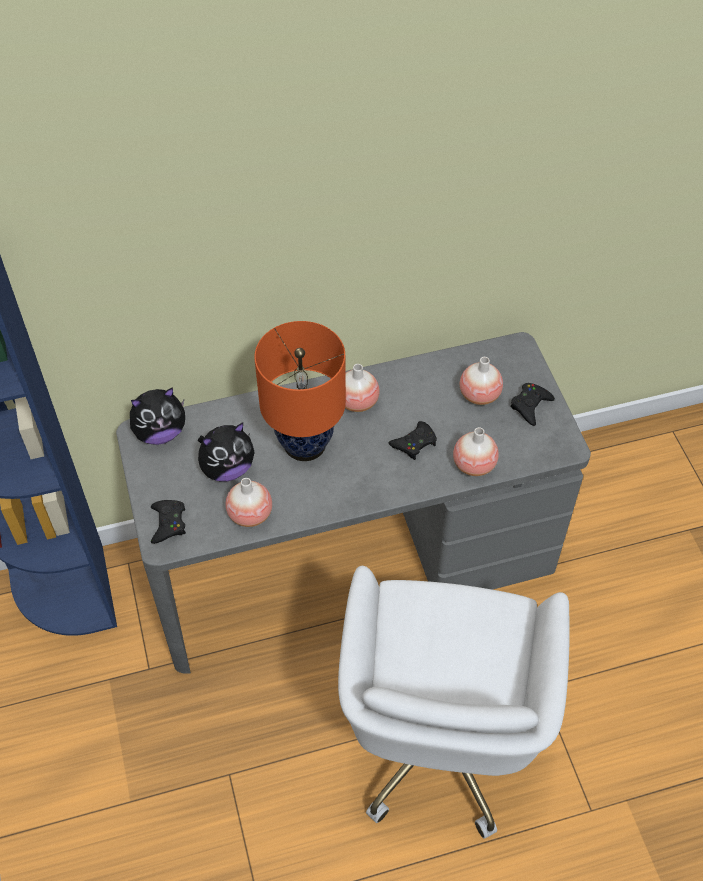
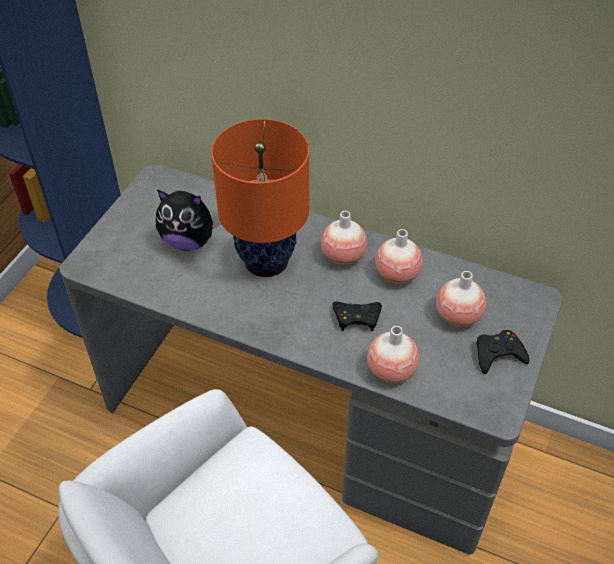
camera: 40 degrees right, 5 degrees down
plush toy [130,387,185,445] -> none
black game controller [151,500,186,544] -> none
vase [226,478,272,527] -> vase moved to [375,229,423,284]

